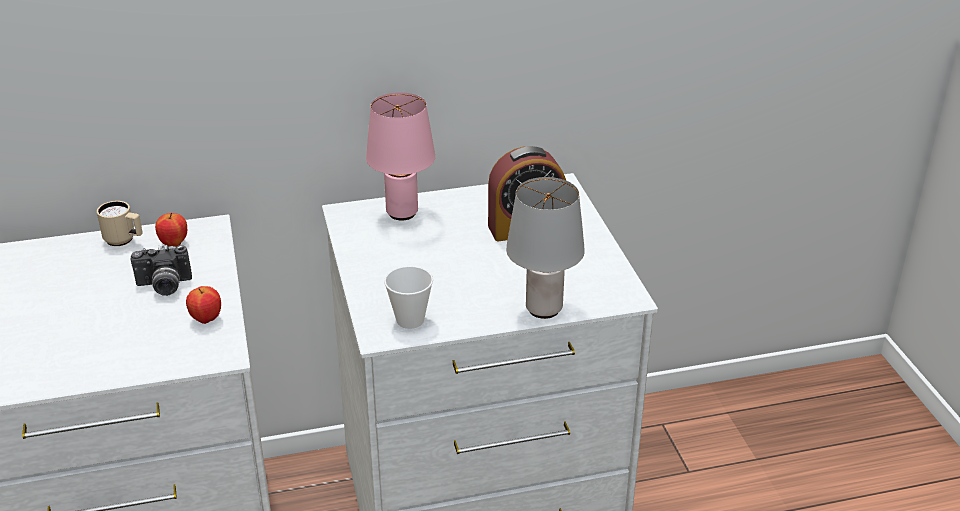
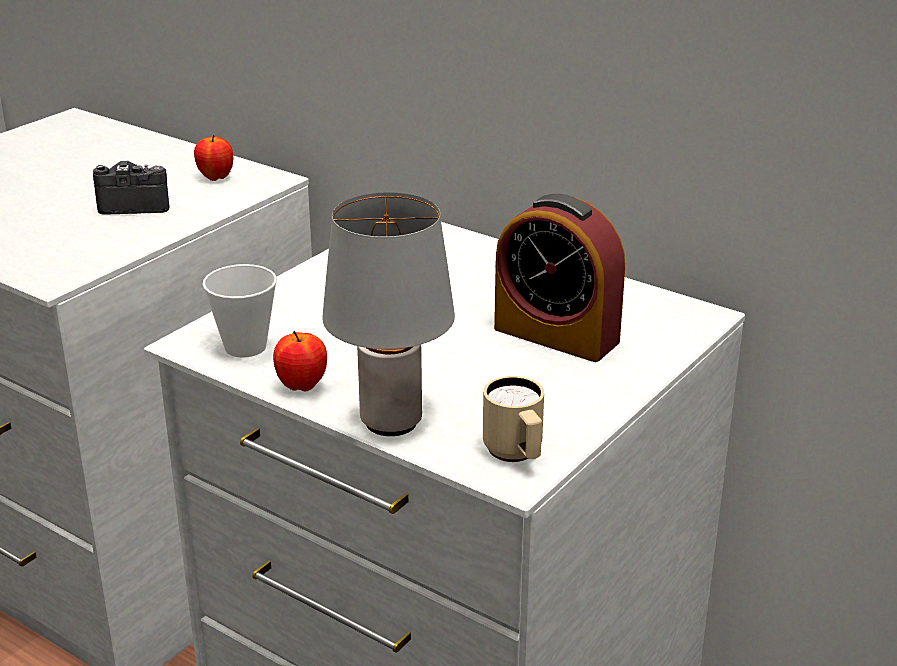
camera: 50 degrees right, 5 degrees down
beige mug [97,201,143,246] -> beige mug moved to [483,376,544,462]
camera [131,245,192,296] -> camera turned 135 degrees clockwise [93,161,169,214]
apple [186,286,221,324] -> apple moved to [273,331,327,391]
pink table lamp [366,92,435,221] -> none

